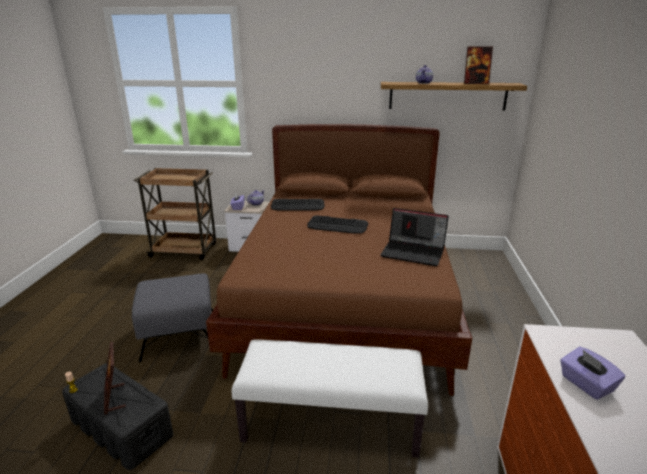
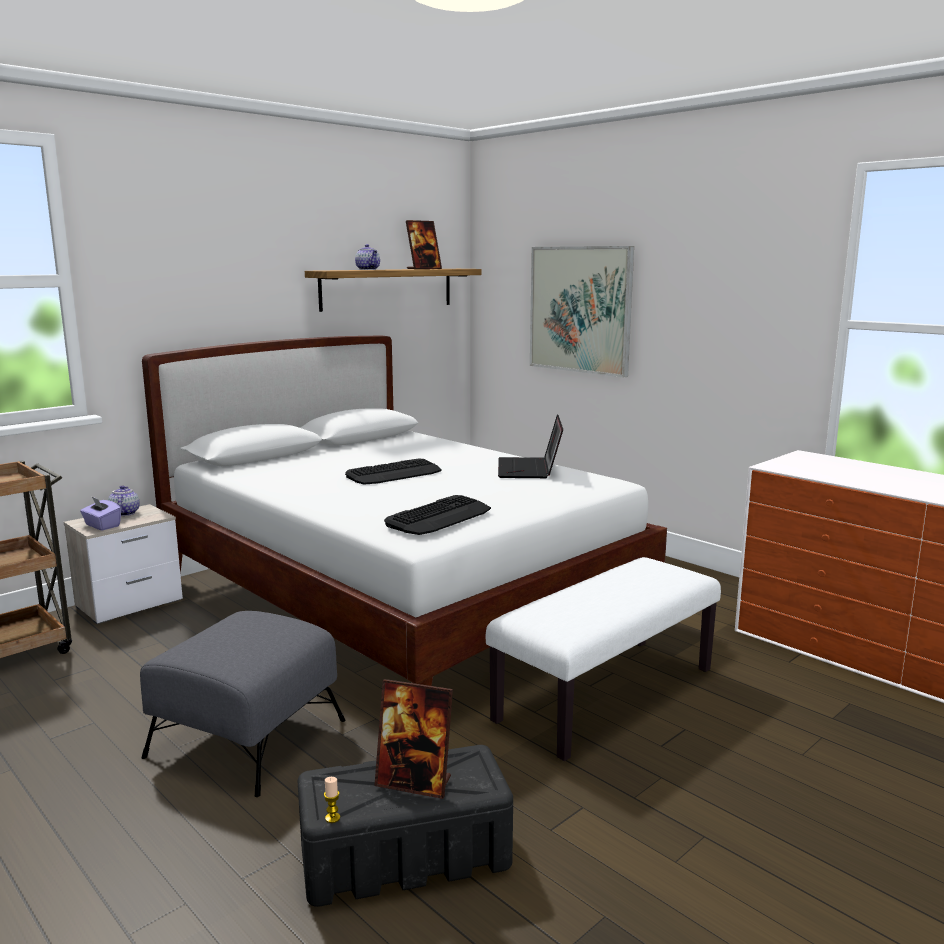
camera: 50 degrees left, 10 degrees down
brown bed [206,124,472,396] -> white bed [142,335,667,686]
keyboard [271,199,325,211] -> keyboard moved to [384,495,491,535]
laptop [381,208,449,266] -> laptop turned 120 degrees clockwise [498,414,563,478]
purple tissue box [560,346,625,400] -> none
none -> picture [530,246,634,378]

